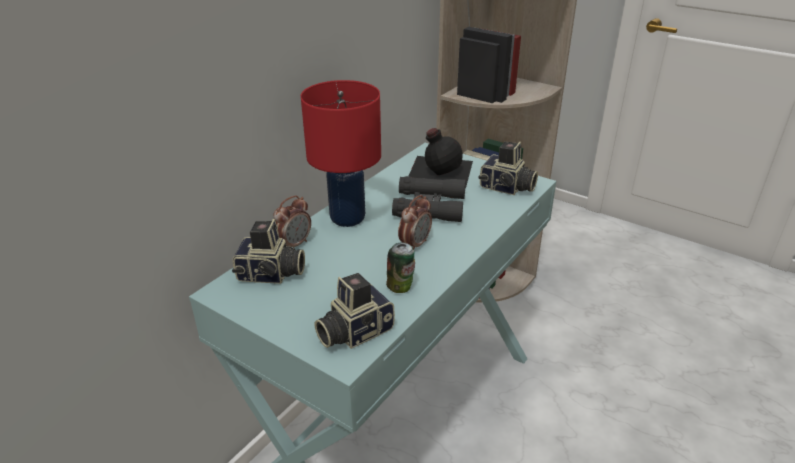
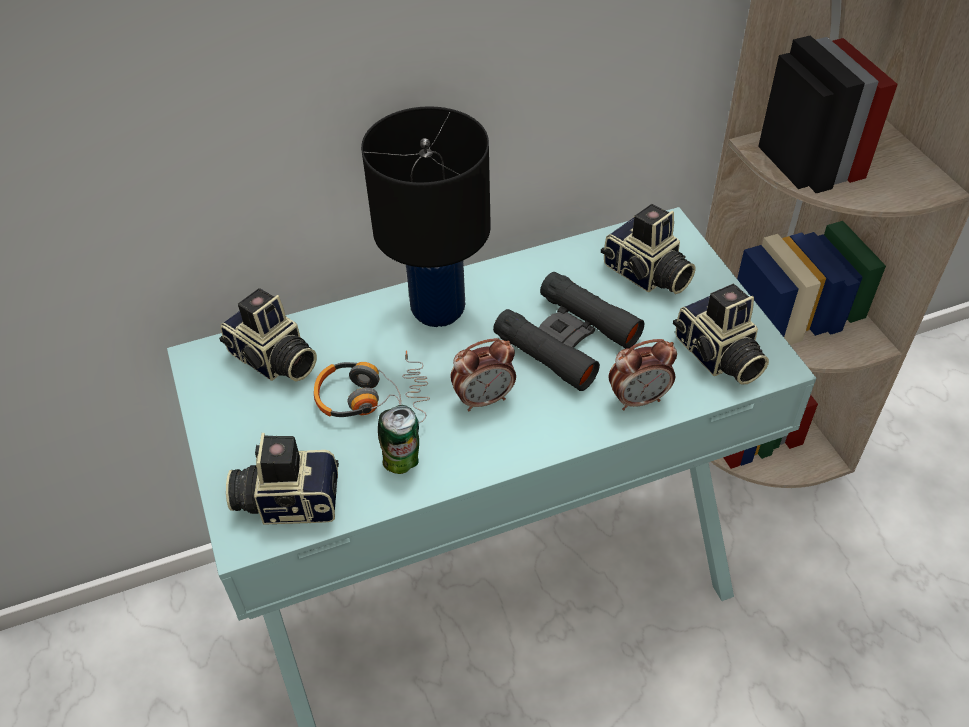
camera: 35 degrees right, 15 degrees up
alarm clock [273,195,311,247] -> alarm clock moved to [609,339,677,410]
red table lamp [301,80,381,227] -> black table lamp [361,107,491,327]
black bottle [409,128,473,189] -> camera [601,204,695,294]
none -> headphones [314,350,430,423]

